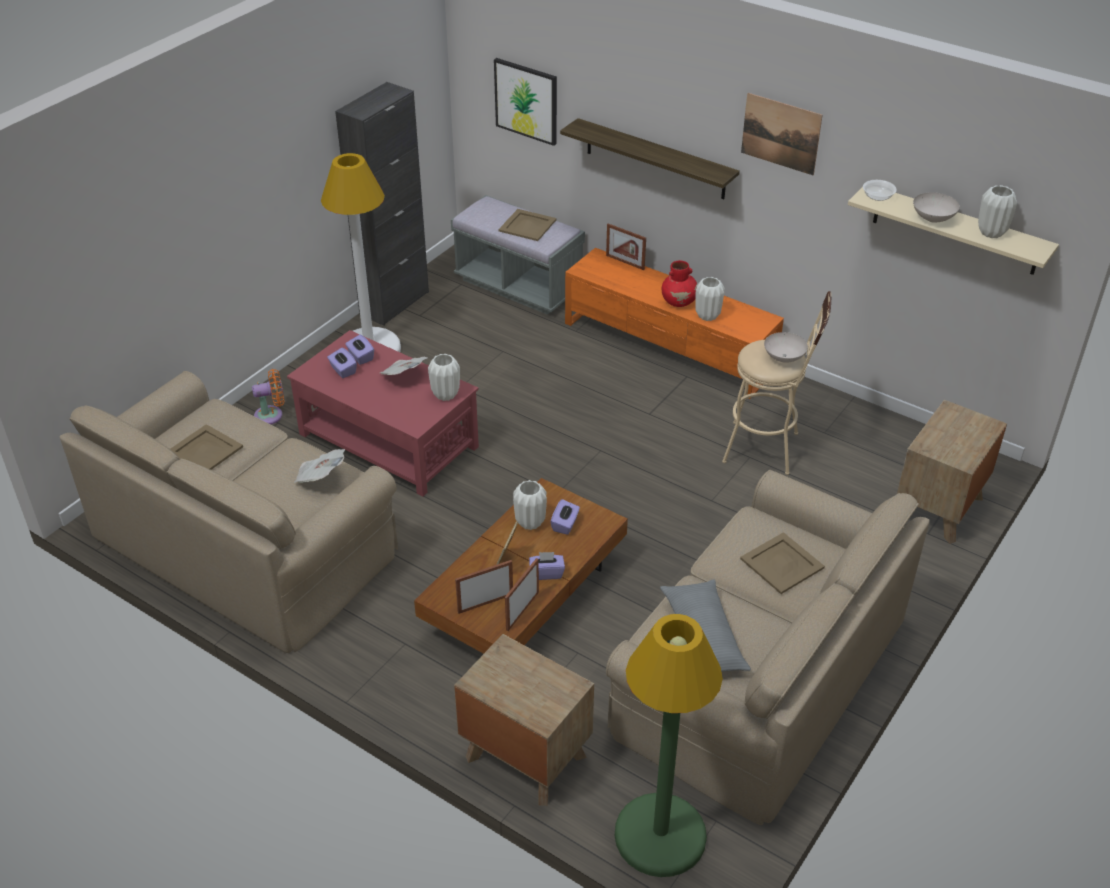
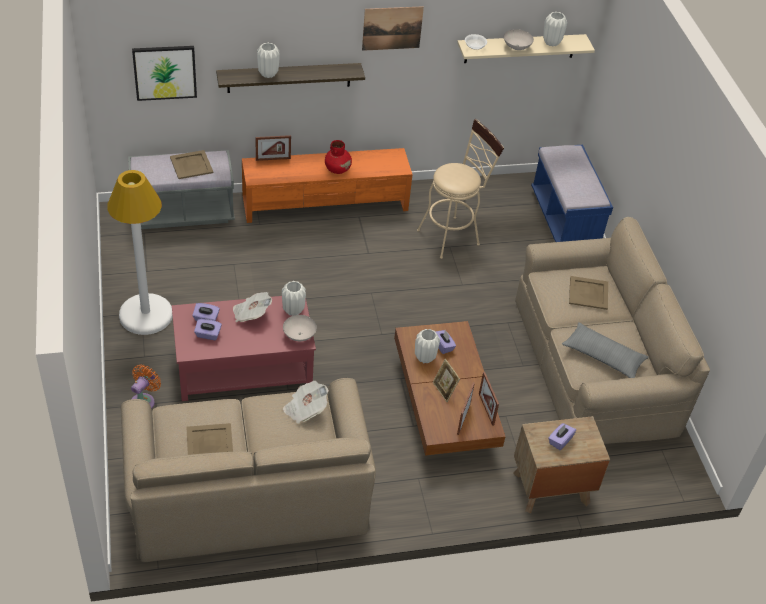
camera: 50 degrees left, 5 degrees up
black cabinet [335,82,429,326] -> none
purple tissue box [529,552,565,580] -> purple tissue box moved to [548,423,576,450]
green floor lamp [615,614,723,877] -> none
white vase [695,277,725,321] -> white vase moved to [257,42,280,78]
white bowl [764,332,808,363] -> white bowl moved to [283,315,317,341]
brown nightstand [897,400,1007,544] -> blue bench [531,145,613,242]

